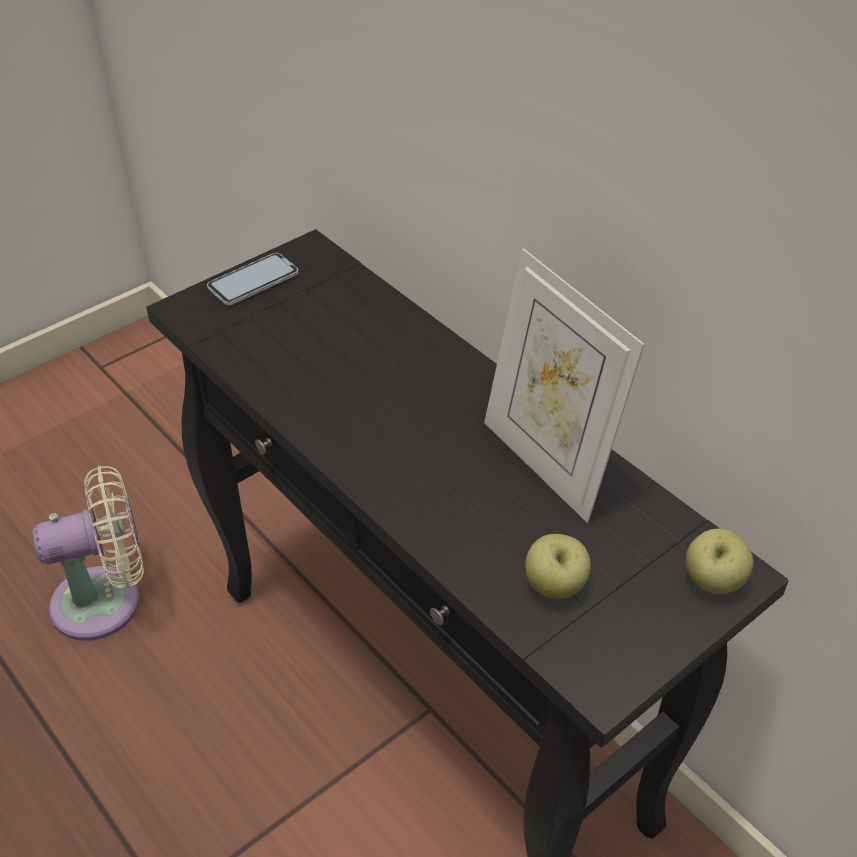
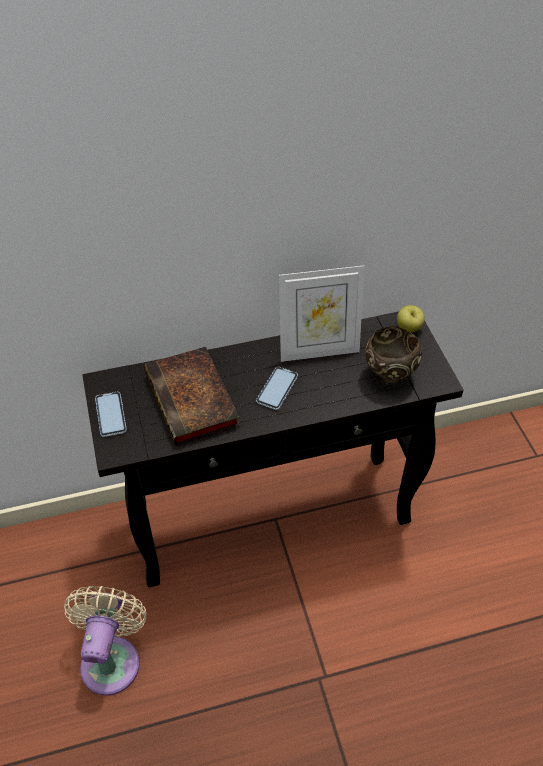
camera: 65 degrees left, 5 degrees up
apple [525,534,591,599] -> brown bowl [365,326,422,384]
none -> book [144,347,240,446]
none -> phone [256,367,298,410]

